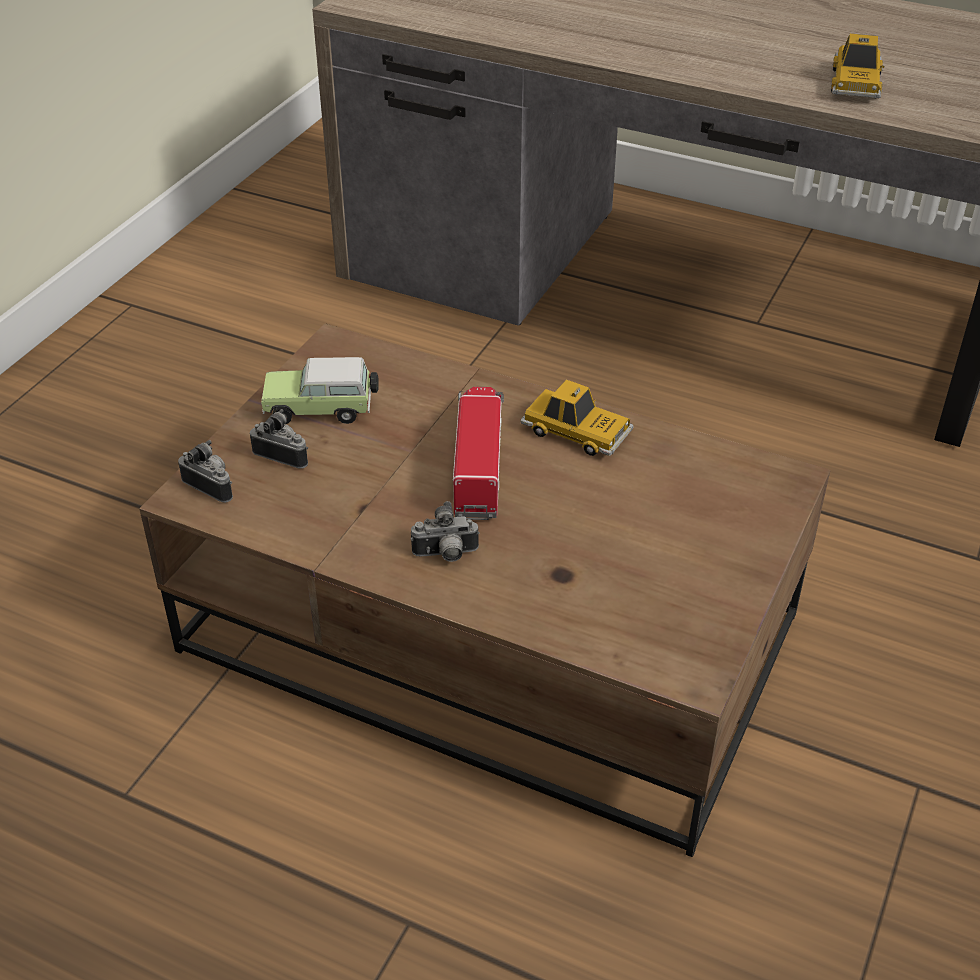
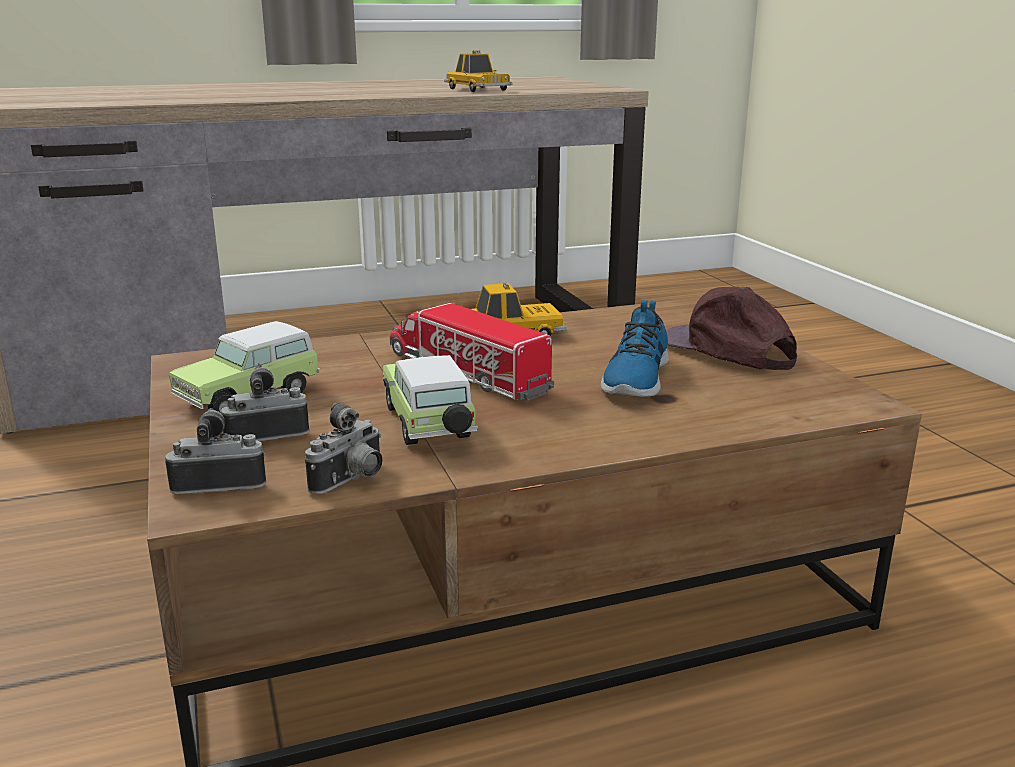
camera: 45 degrees left, 20 degrees down
camera [411,501,480,562] -> camera moved to [305,403,382,494]
none -> toy car [383,355,478,445]
none -> shoe [601,300,669,397]
none -> brown cap [666,287,797,370]

